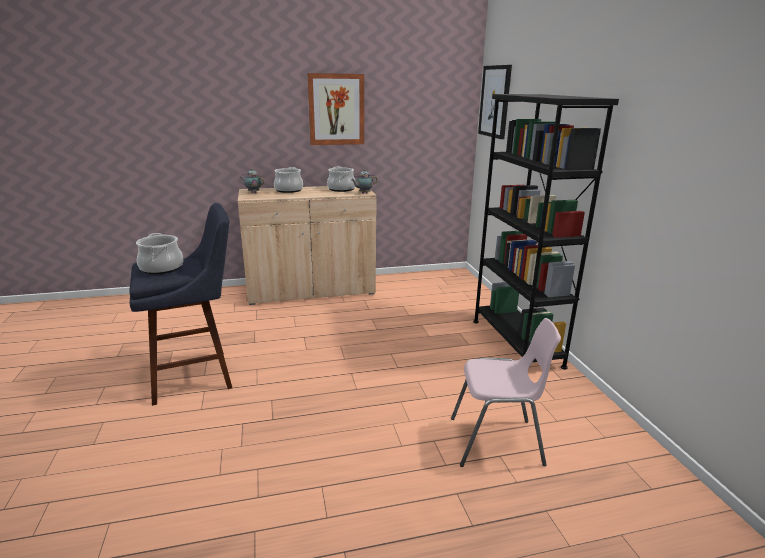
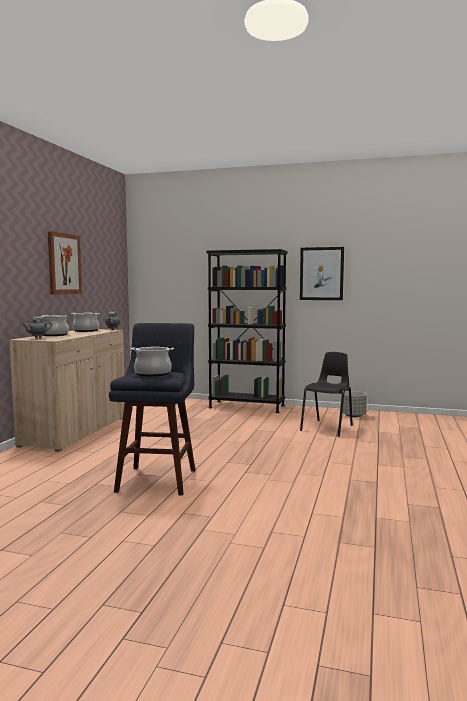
camera: 60 degrees left, 15 degrees down
pink chair [451,318,561,467] -> black chair [300,352,353,437]
picture [478,65,512,139] -> picture moved to [300,247,344,300]
none -> grey planter [342,391,367,418]

